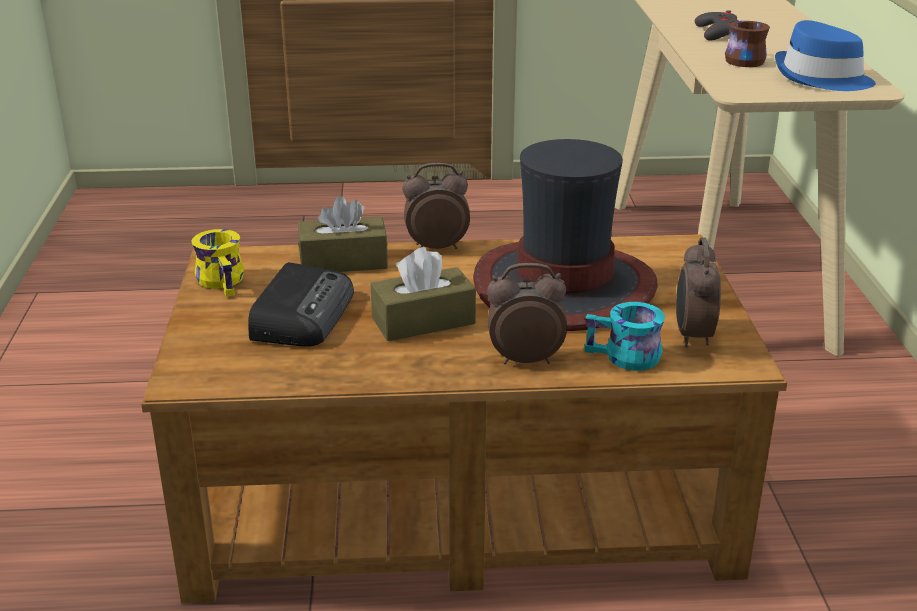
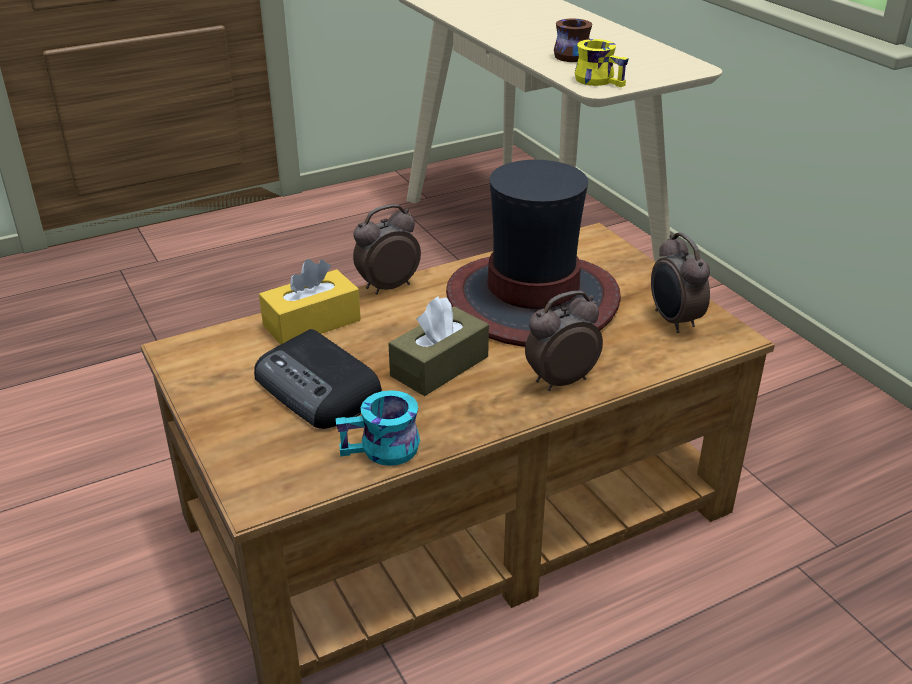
camera: 25 degrees left, 5 degrees up
yellow mug [191,229,244,297] -> yellow mug moved to [575,39,629,87]
radio [248,262,354,346] -> radio turned 150 degrees clockwise [254,329,382,429]
brown tissue box [298,196,388,272] -> yellow tissue box [259,259,361,345]
turquoise mug [585,302,665,371] -> turquoise mug moved to [336,390,420,466]
grey game controller [695,10,738,41] -> none
blue hat [775,20,876,91] -> none

